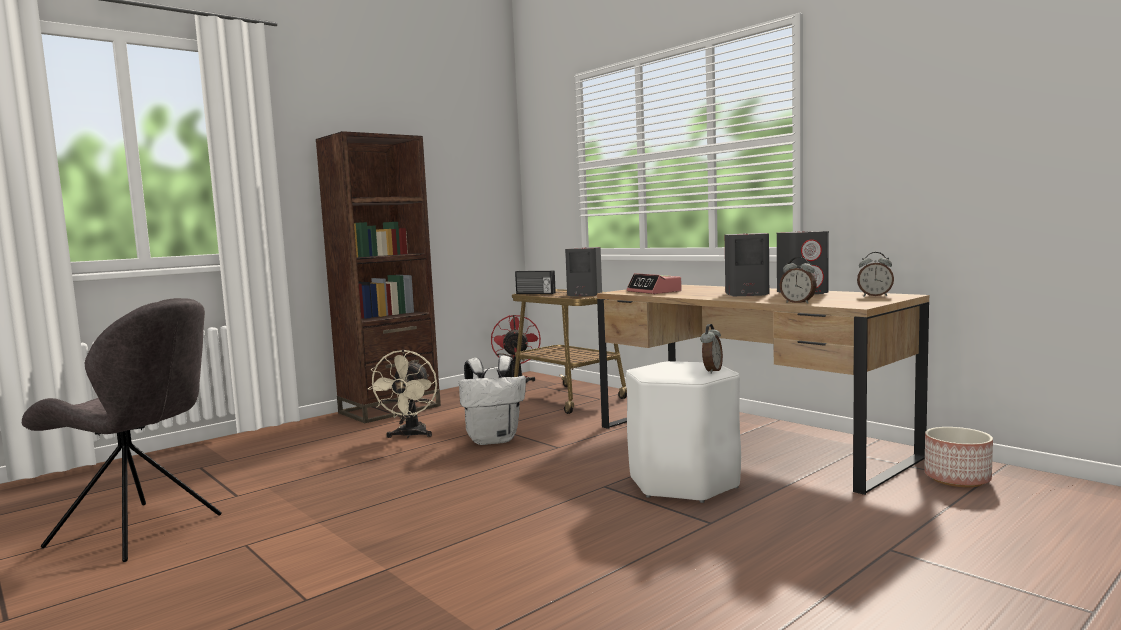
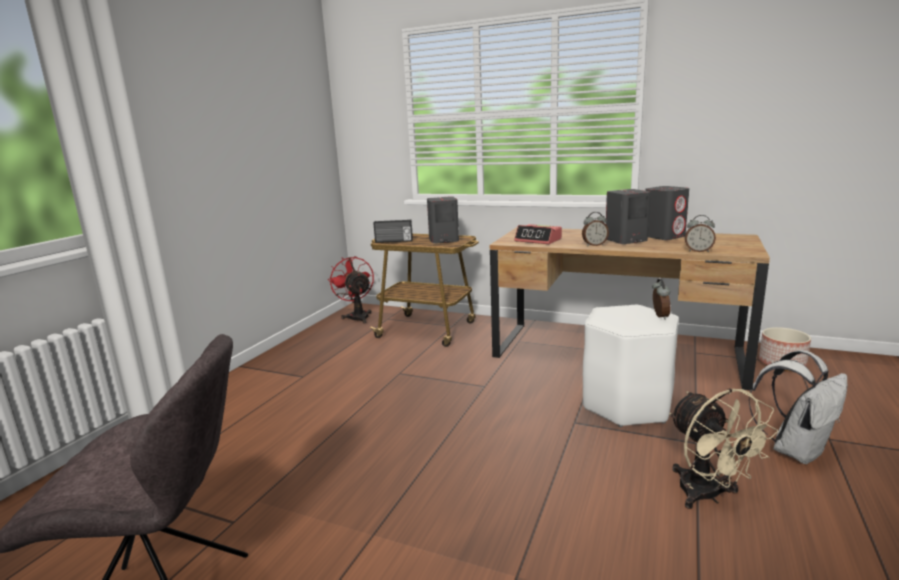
camera: 25 degrees left, 10 degrees up
brown bookcase [316,131,441,423] -> none
beige fan [368,350,437,438] -> beige fan moved to [669,388,778,509]
white backpack [459,356,526,445] -> white backpack moved to [749,350,847,464]
alarm clock [857,252,894,296] -> alarm clock moved to [582,212,609,246]

